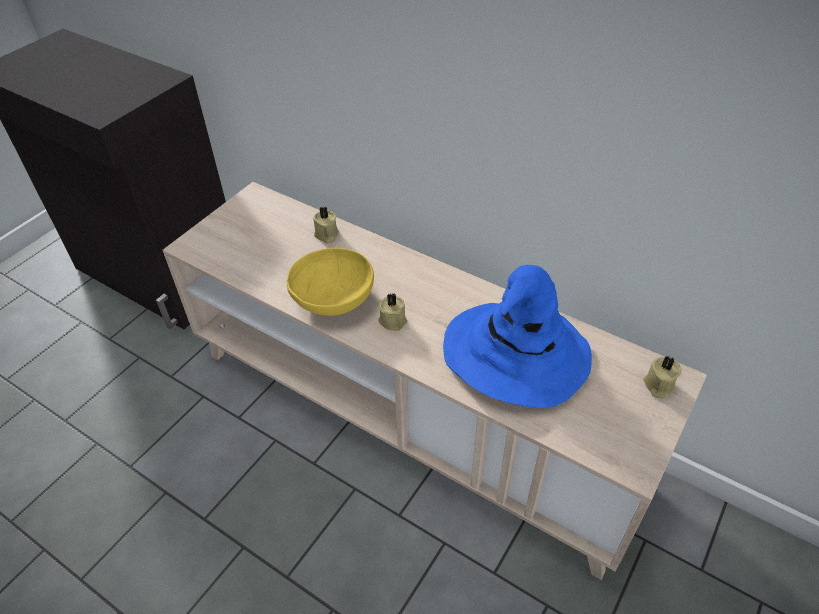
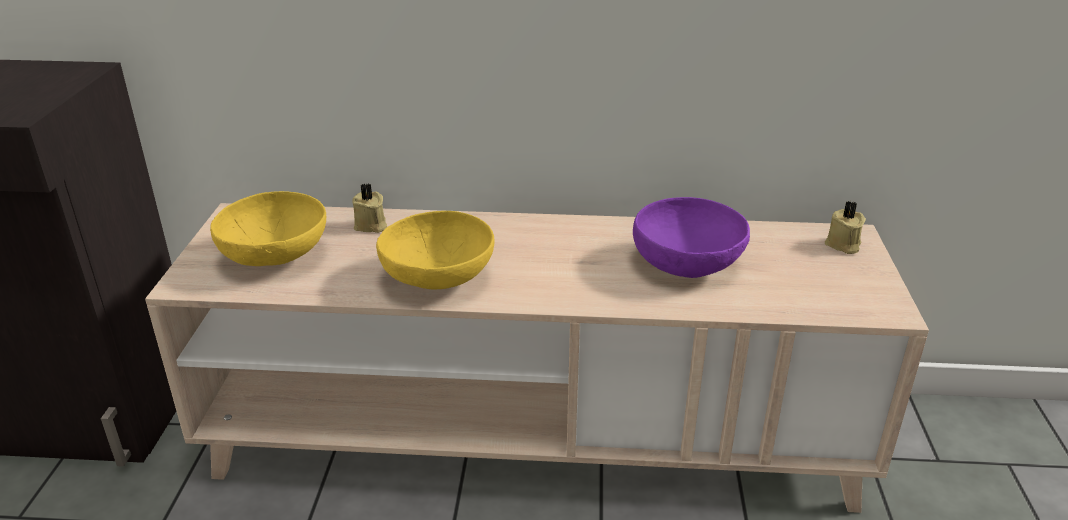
camera: 30 degrees left, 15 degrees down
beige candle [378,293,407,331] -> none
blue hat [443,265,592,408] -> purple bowl [633,197,750,278]
none -> yellow bowl [210,191,326,266]

